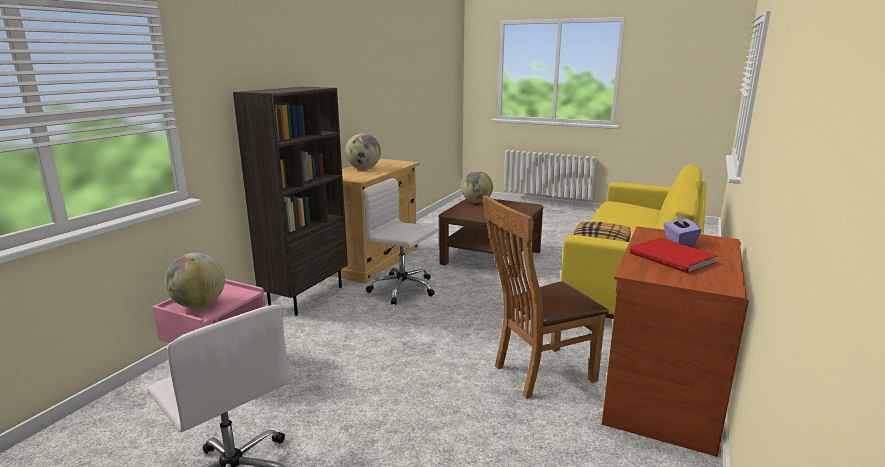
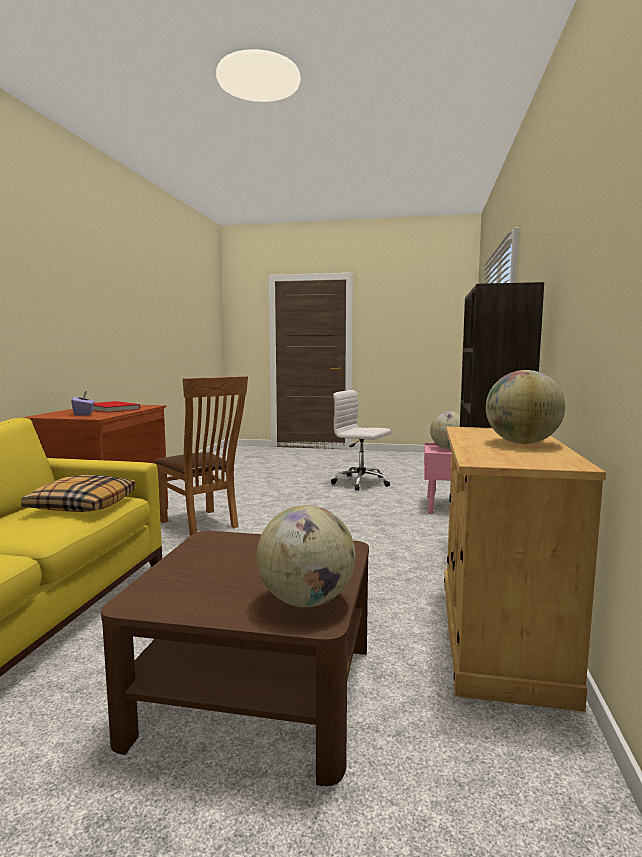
camera: 165 degrees right, 10 degrees down
white office chair [363,178,438,305] -> none
brown chair [483,195,609,398] -> brown chair turned 90 degrees clockwise [155,376,248,536]

